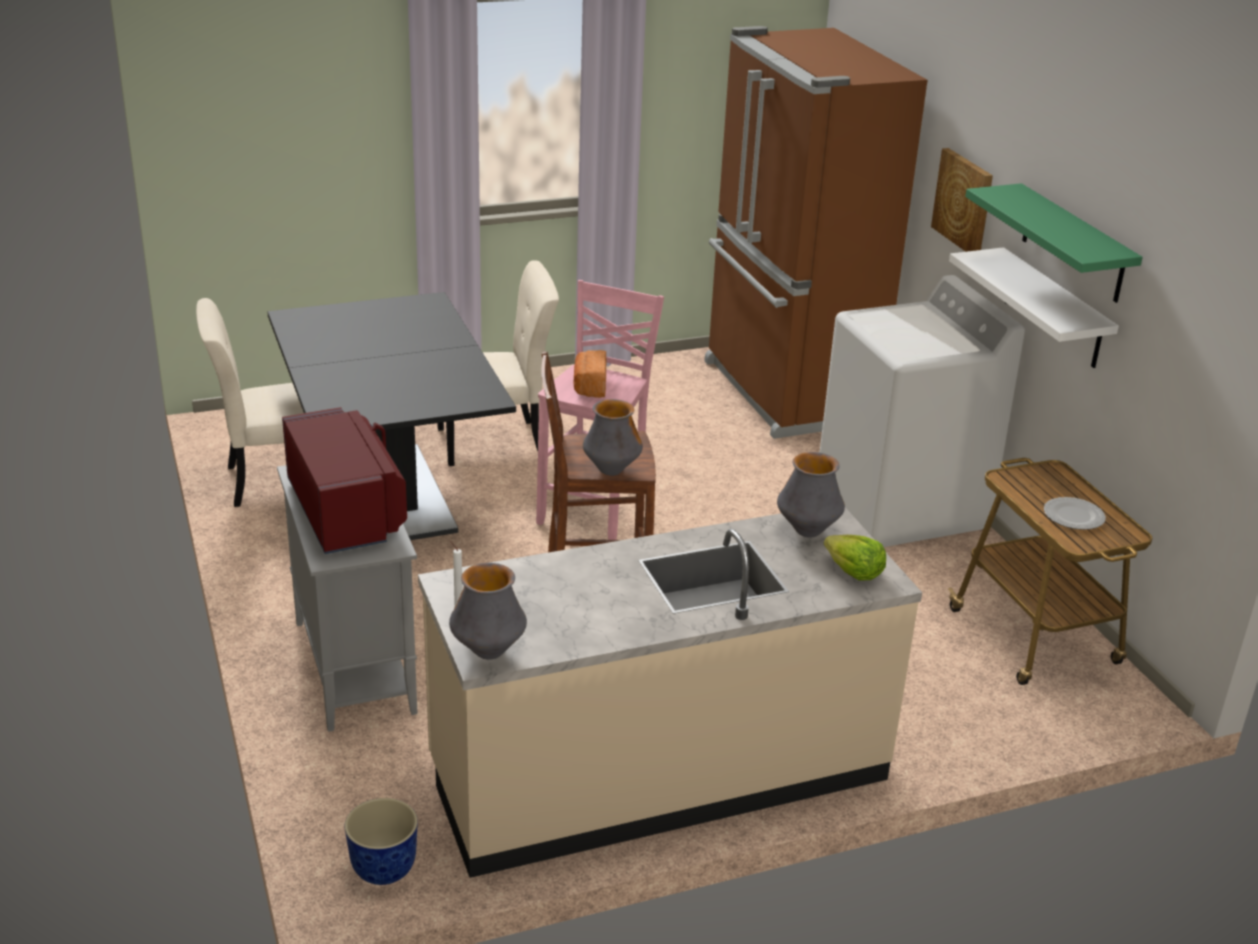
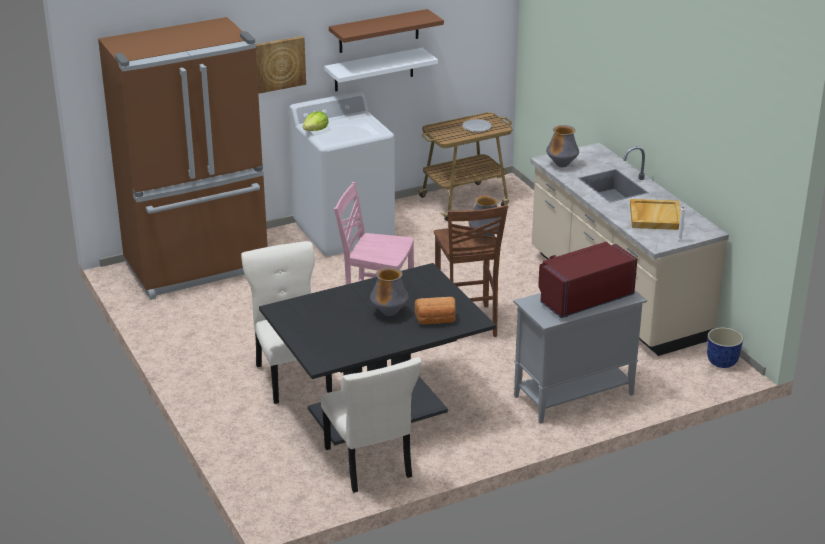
camera: 95 degrees left, 0 degrees up
vase [449,563,527,660] -> vase moved to [370,267,409,316]
bread [573,350,606,398] -> bread moved to [415,297,456,324]
lettuce [824,535,886,580] -> lettuce moved to [303,111,328,131]
green shelf [965,183,1143,303] -> brown shelf [329,9,444,53]
none -> beige tray [630,199,681,230]

